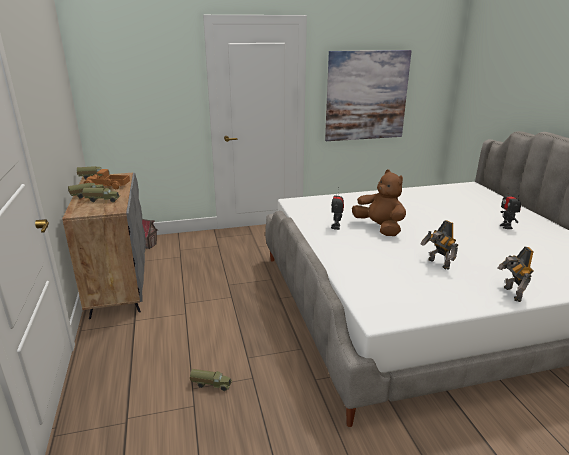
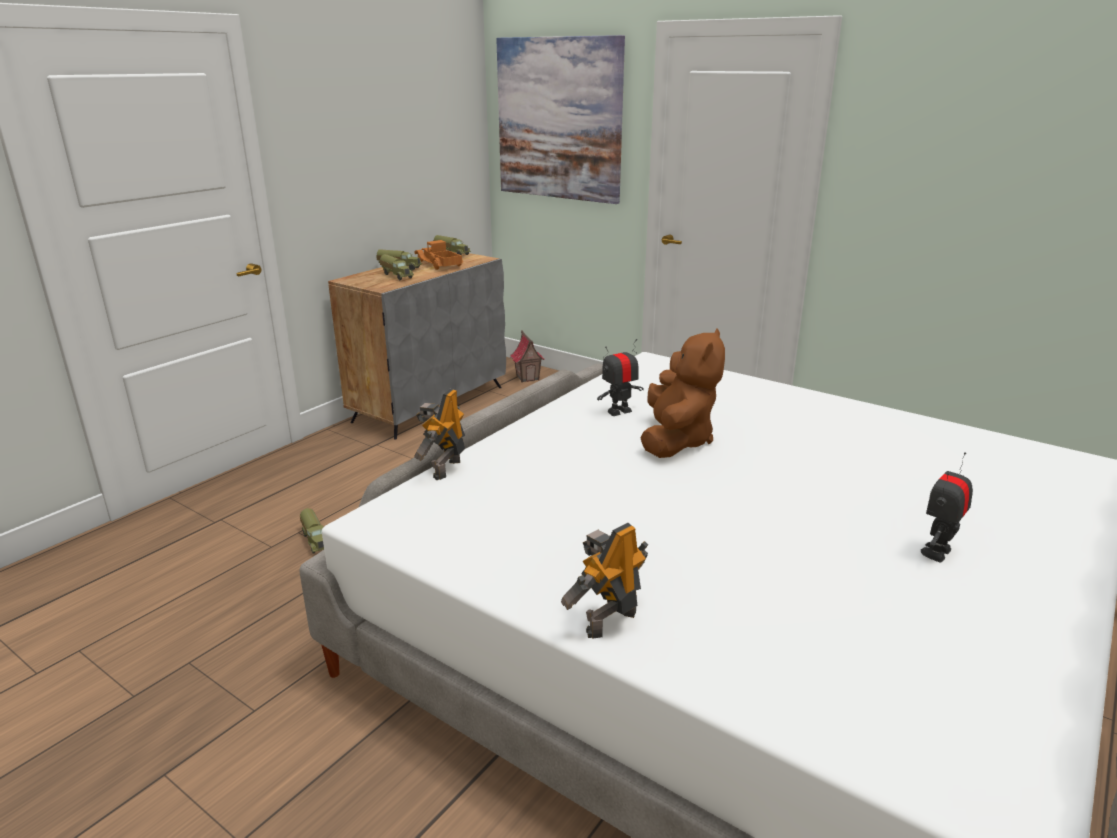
camera: 50 degrees right, 0 degrees up
picture [325,50,412,141] -> picture moved to [496,35,625,204]
toy robot [420,220,458,269] -> toy robot moved to [414,389,465,480]

